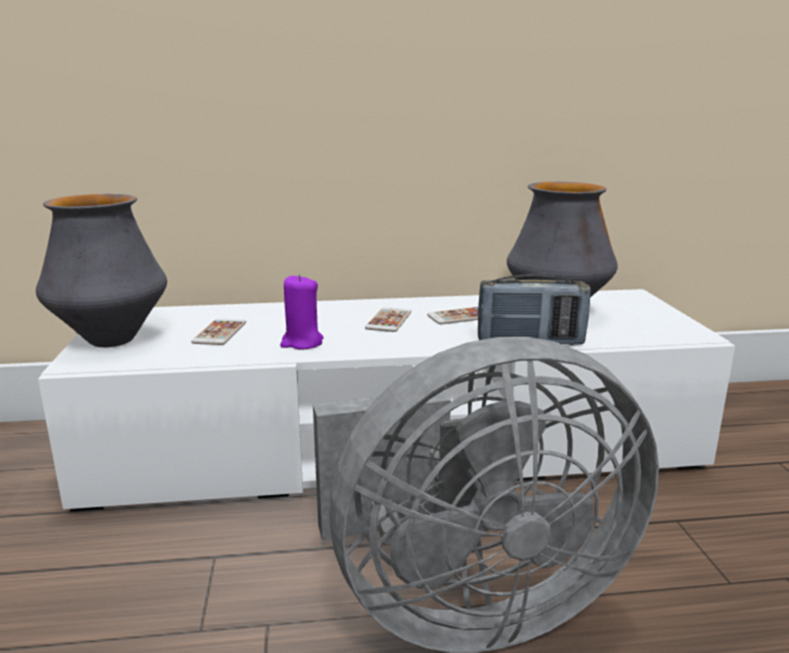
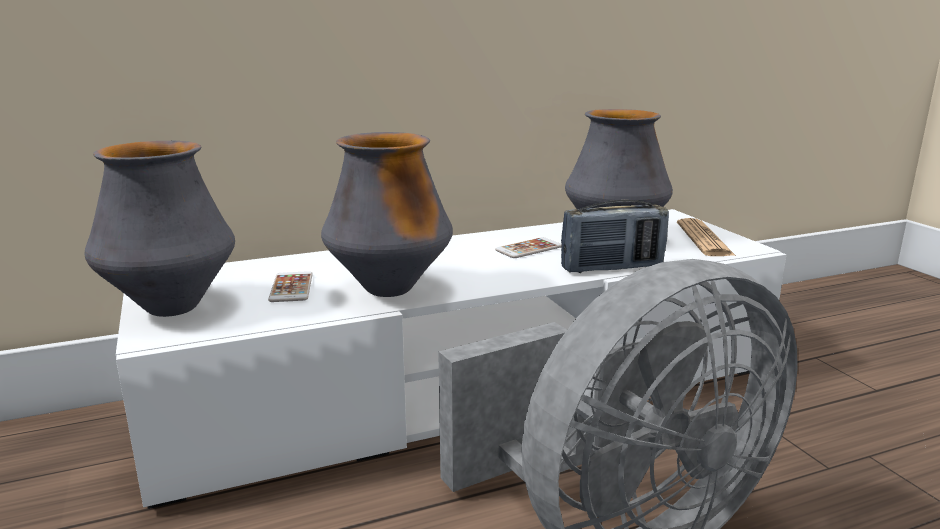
camera: 15 degrees left, 0 degrees up
purple candle [280,274,323,349] -> vase [321,132,453,297]
phone [365,307,412,332] -> none
none -> newspaper [677,218,736,256]

